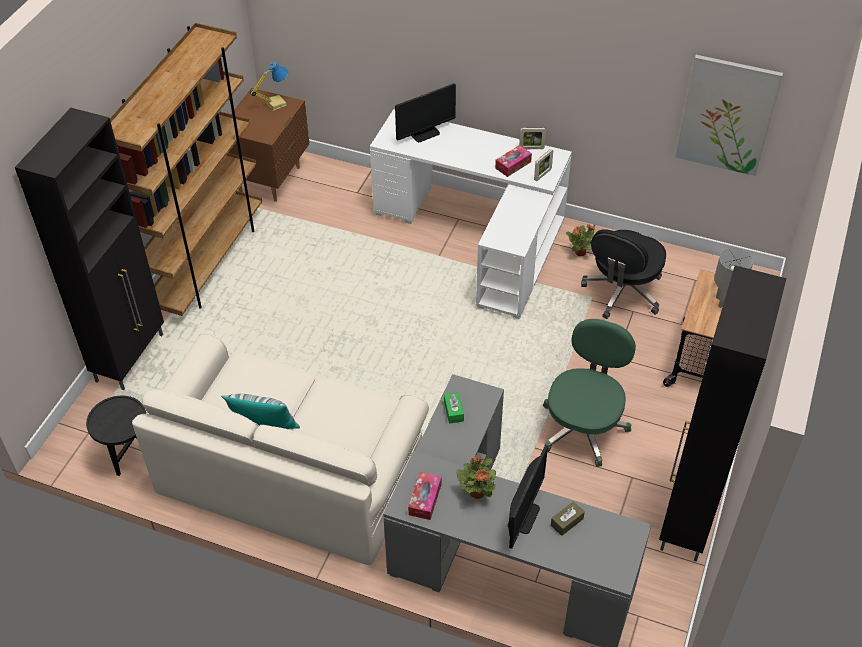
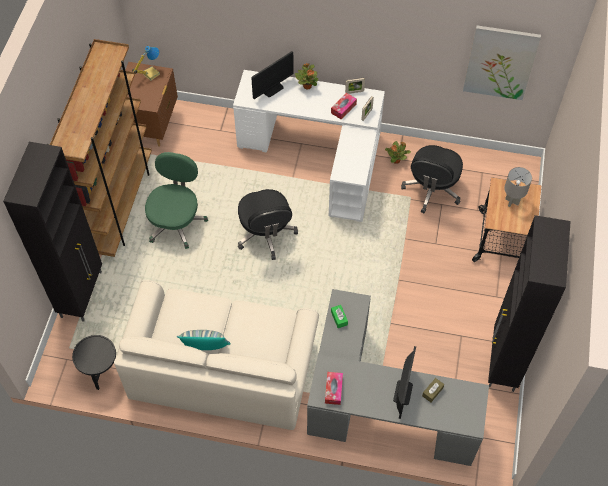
camera: 10 degrees left, 10 degrees up
potted plant [456,456,496,499] -> potted plant moved to [295,63,318,89]
green office chair [543,319,636,467] -> green office chair moved to [145,152,208,249]
none -> black office chair [238,189,298,260]

